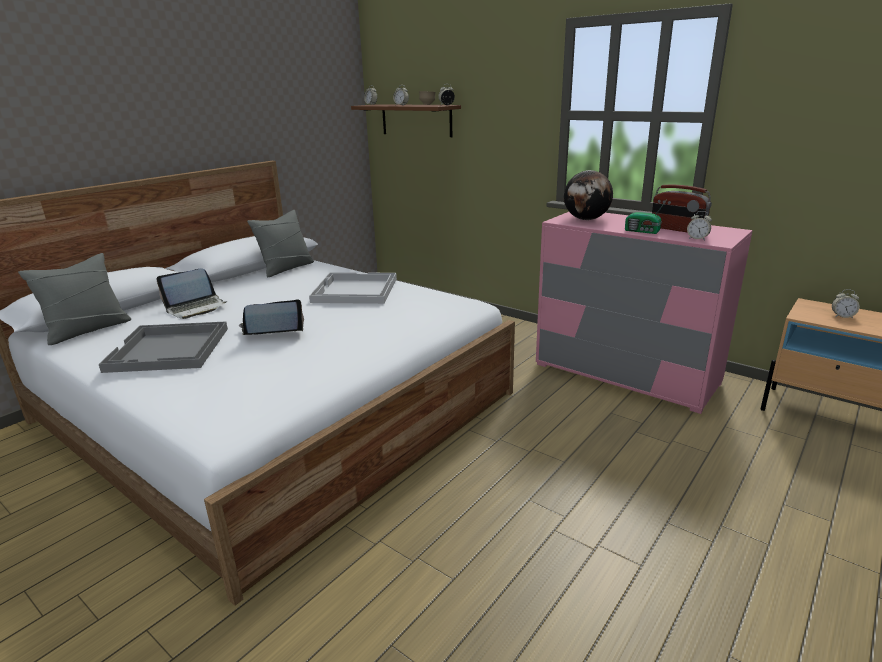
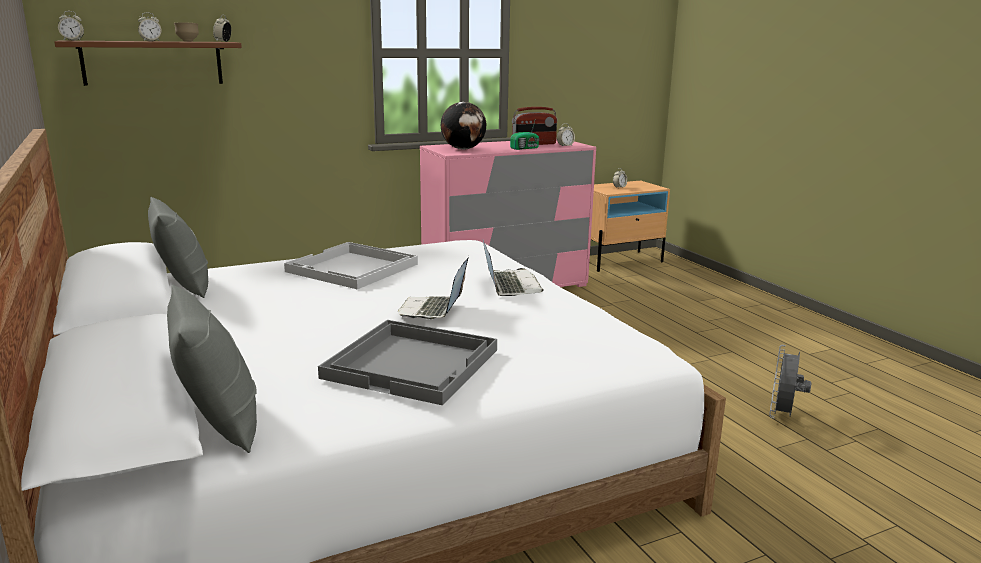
camera: 65 degrees left, 5 degrees down
laptop [156,268,227,319] -> laptop moved to [483,240,544,296]
none -> grey fan [769,345,812,419]

